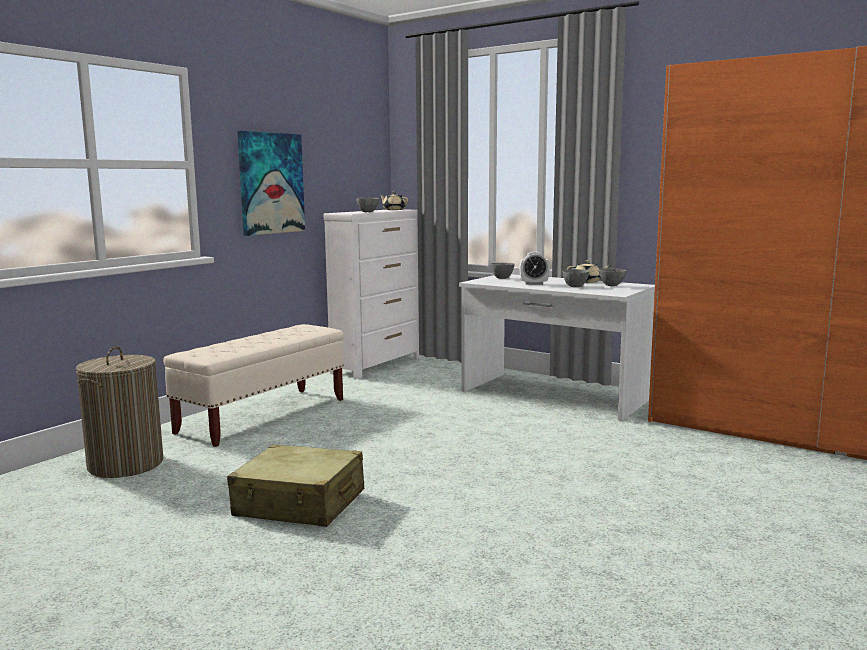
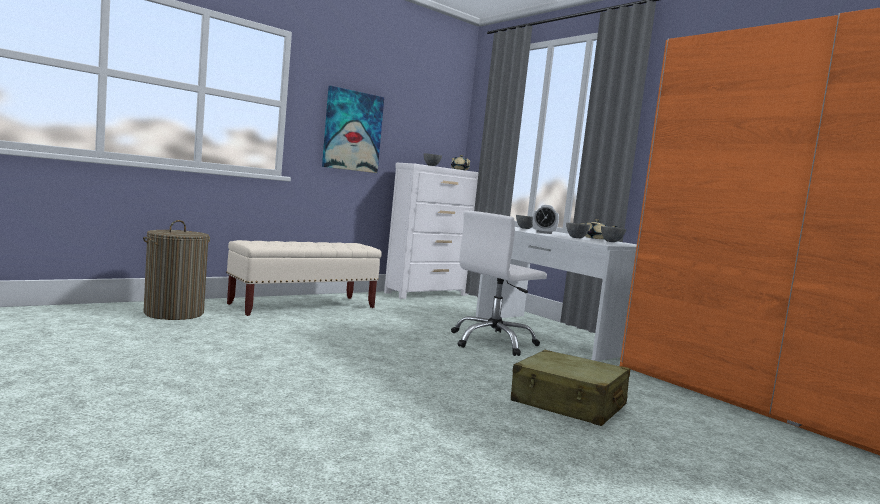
camera: 15 degrees right, 5 degrees down
beige suitcase [227,444,364,527] -> beige suitcase moved to [511,350,630,426]
none -> white office chair [451,210,547,356]

